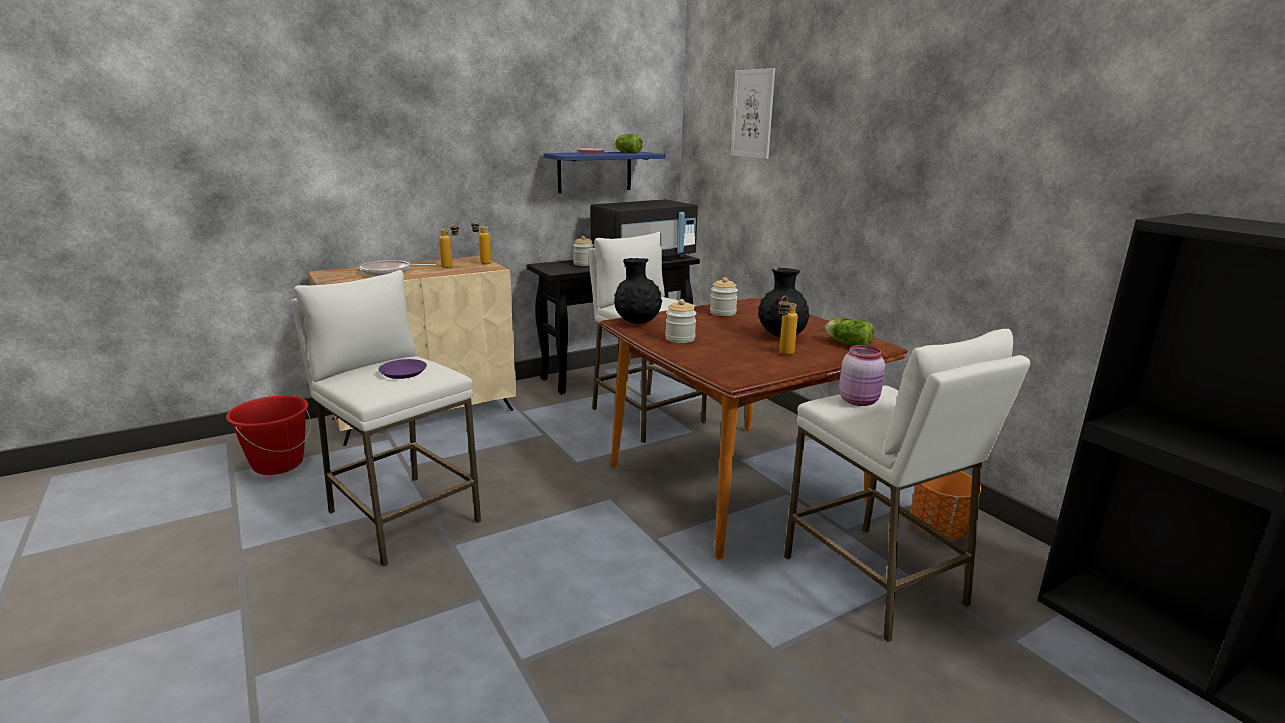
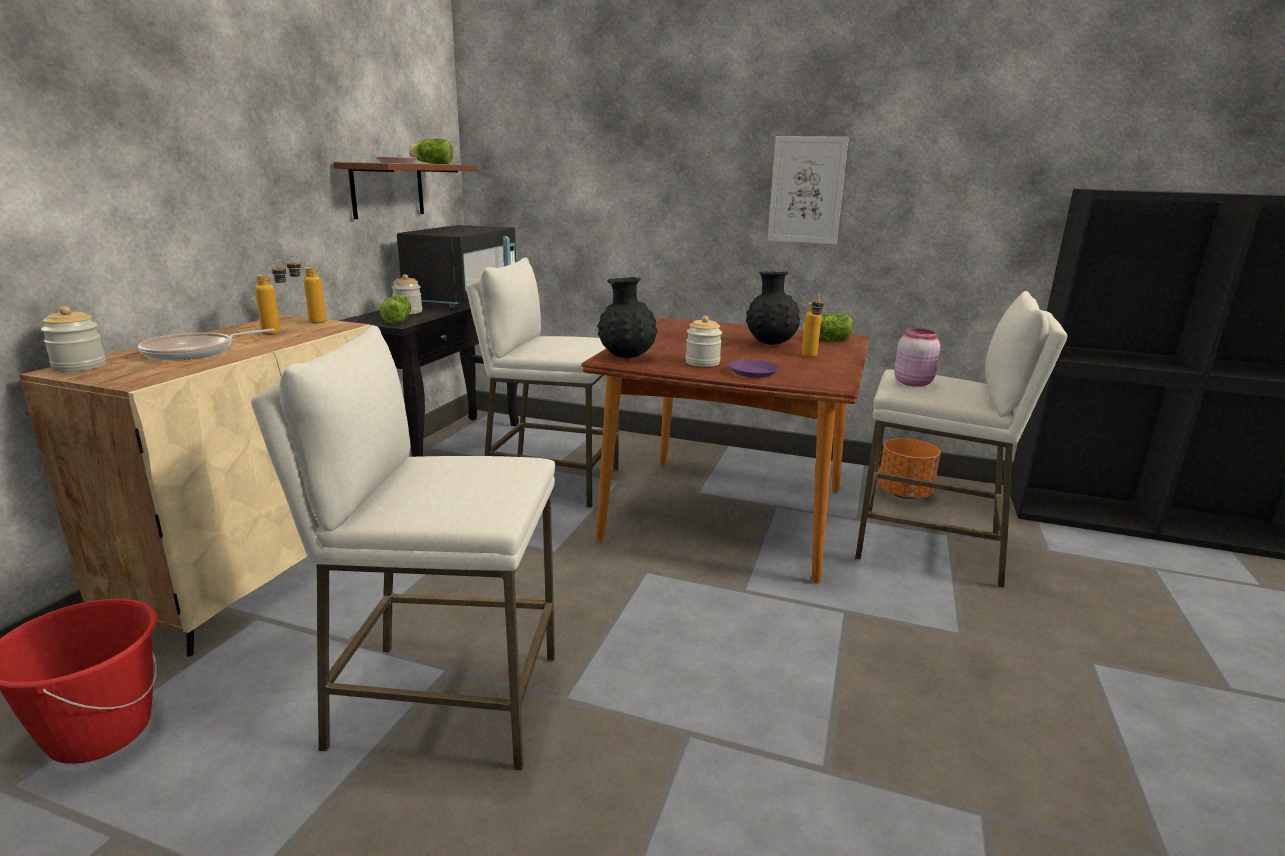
camera: 40 degrees left, 0 degrees up
purple plate [378,359,427,379] -> purple plate moved to [729,360,780,378]
blue shelf [544,152,665,193] -> brown shelf [333,162,477,219]
jar [710,277,738,316] -> jar moved to [41,306,106,372]
picture [730,68,775,159] -> picture moved to [767,136,849,244]
none -> lettuce [380,295,411,324]

